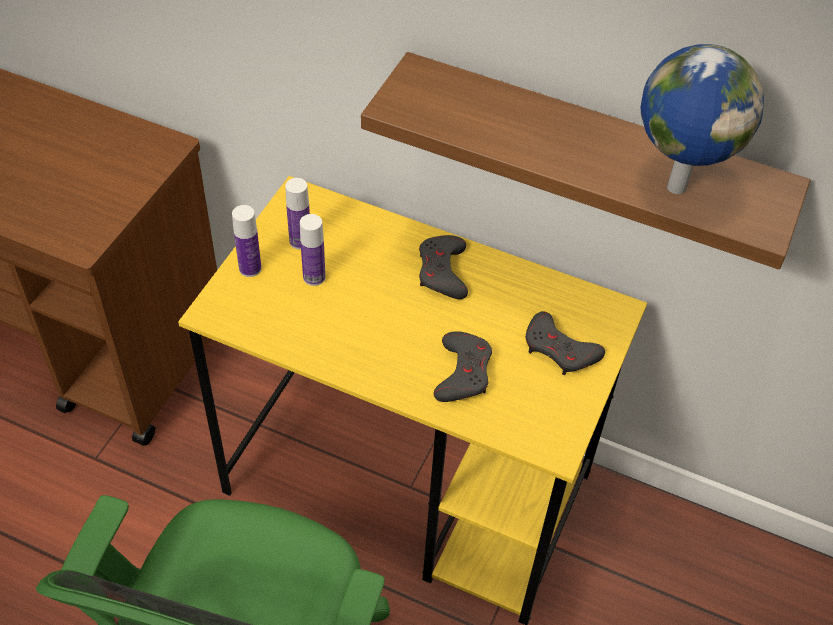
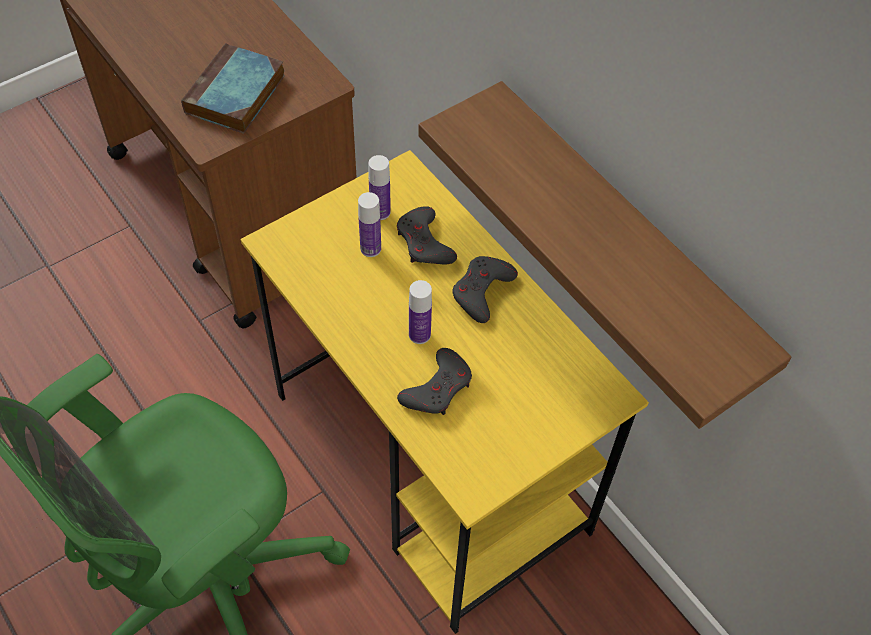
camera: 30 degrees right, 5 degrees up
bottle [232,205,261,277] -> bottle moved to [409,280,432,344]
grey game controller [526,311,605,375] -> grey game controller moved to [397,206,457,264]
globe [641,44,764,194] -> none
none -> book [181,43,285,134]

